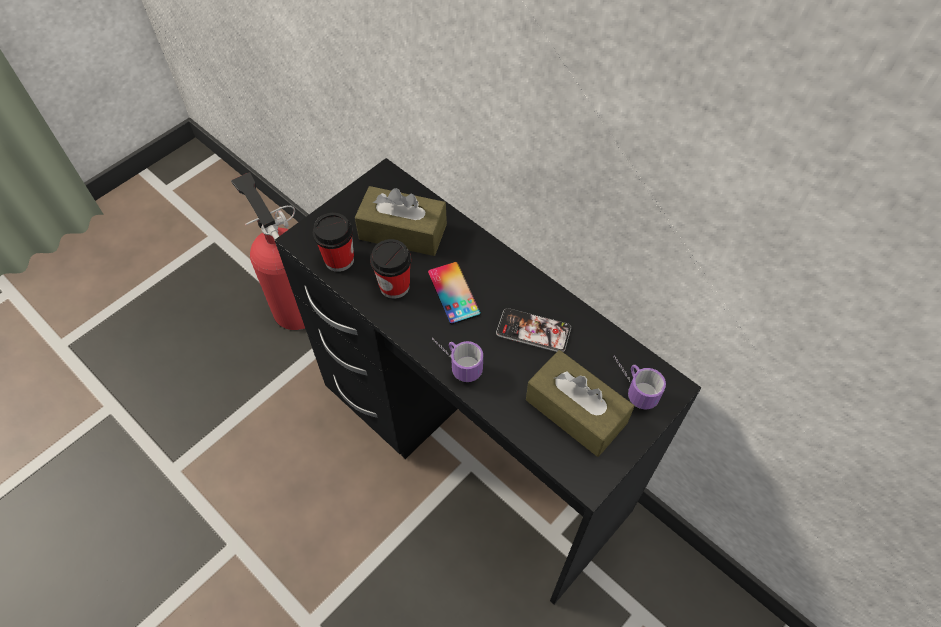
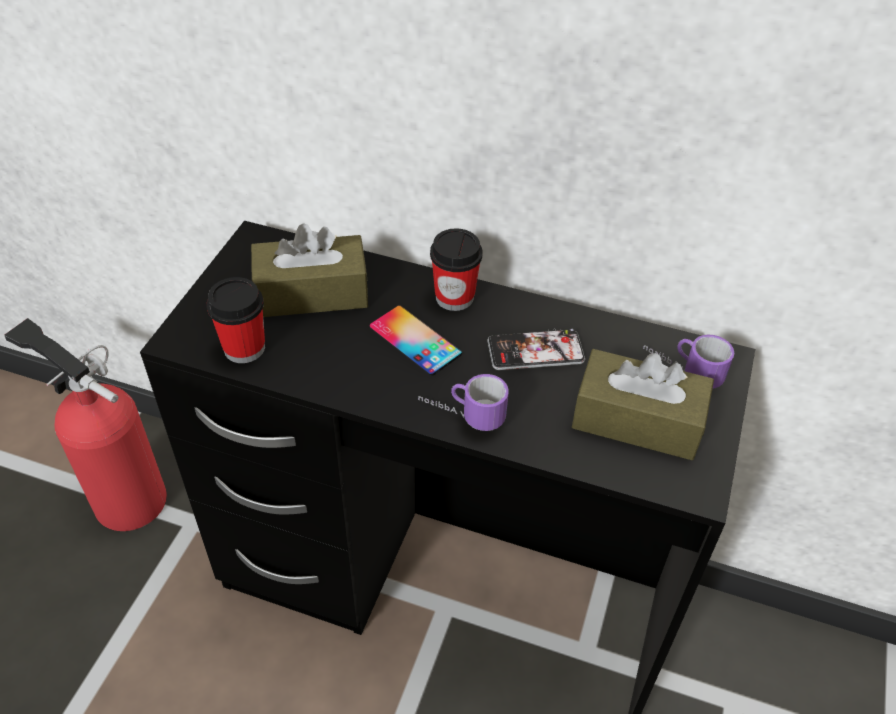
camera: 25 degrees left, 10 degrees down
cup [370,239,411,299] -> cup moved to [430,228,483,311]

